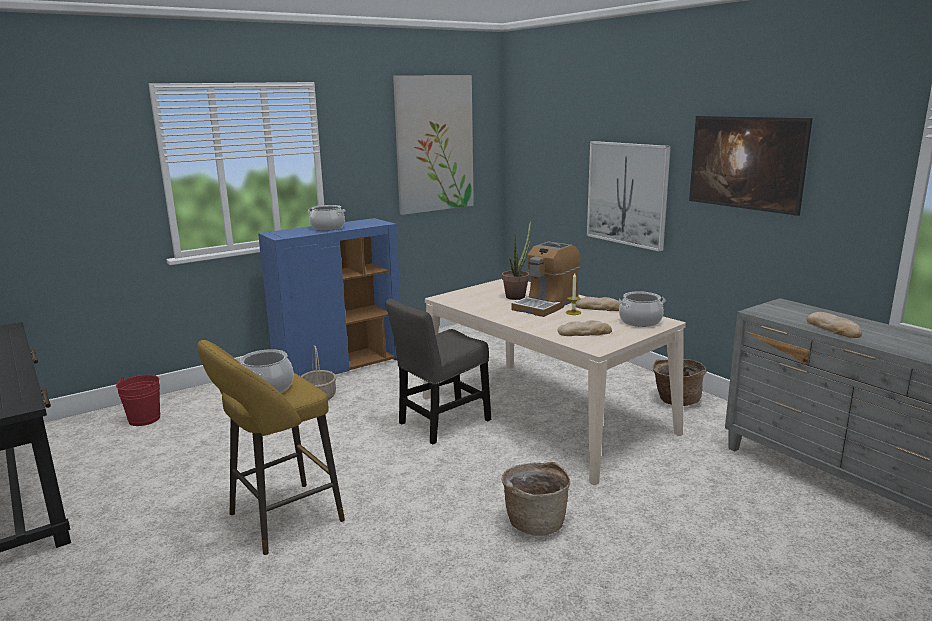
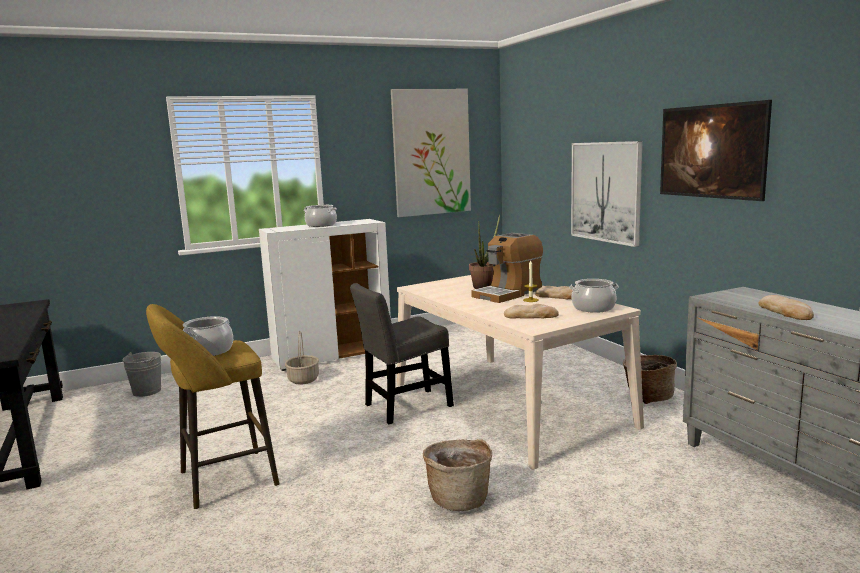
camera: 10 degrees right, 5 degrees down
red bucket [116,375,160,426] -> grey bucket [122,352,161,397]
blue cabinet [258,218,401,376] -> white cabinet [259,219,391,371]

